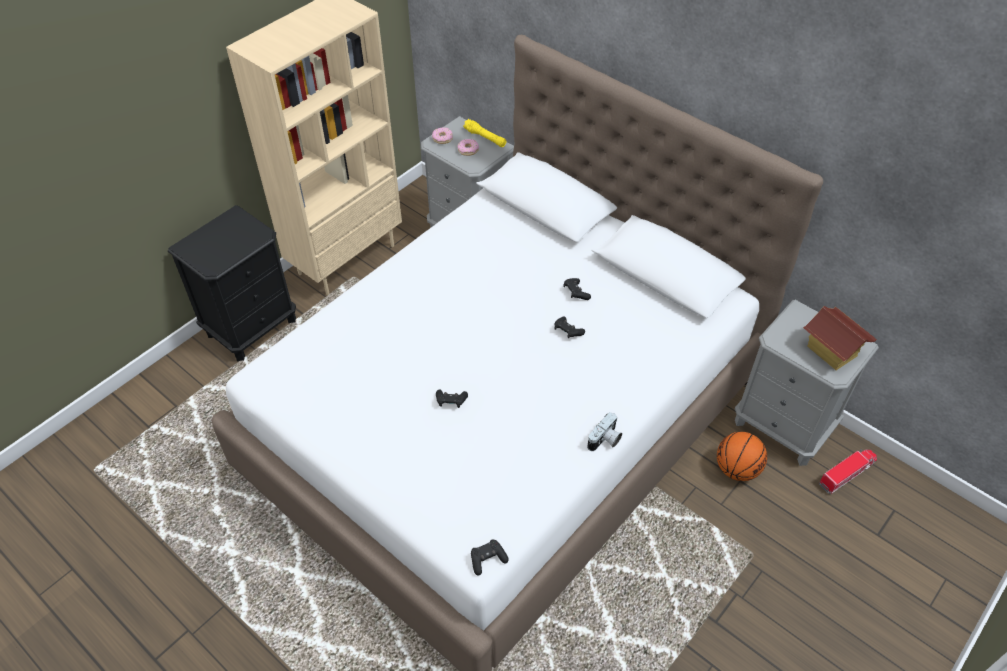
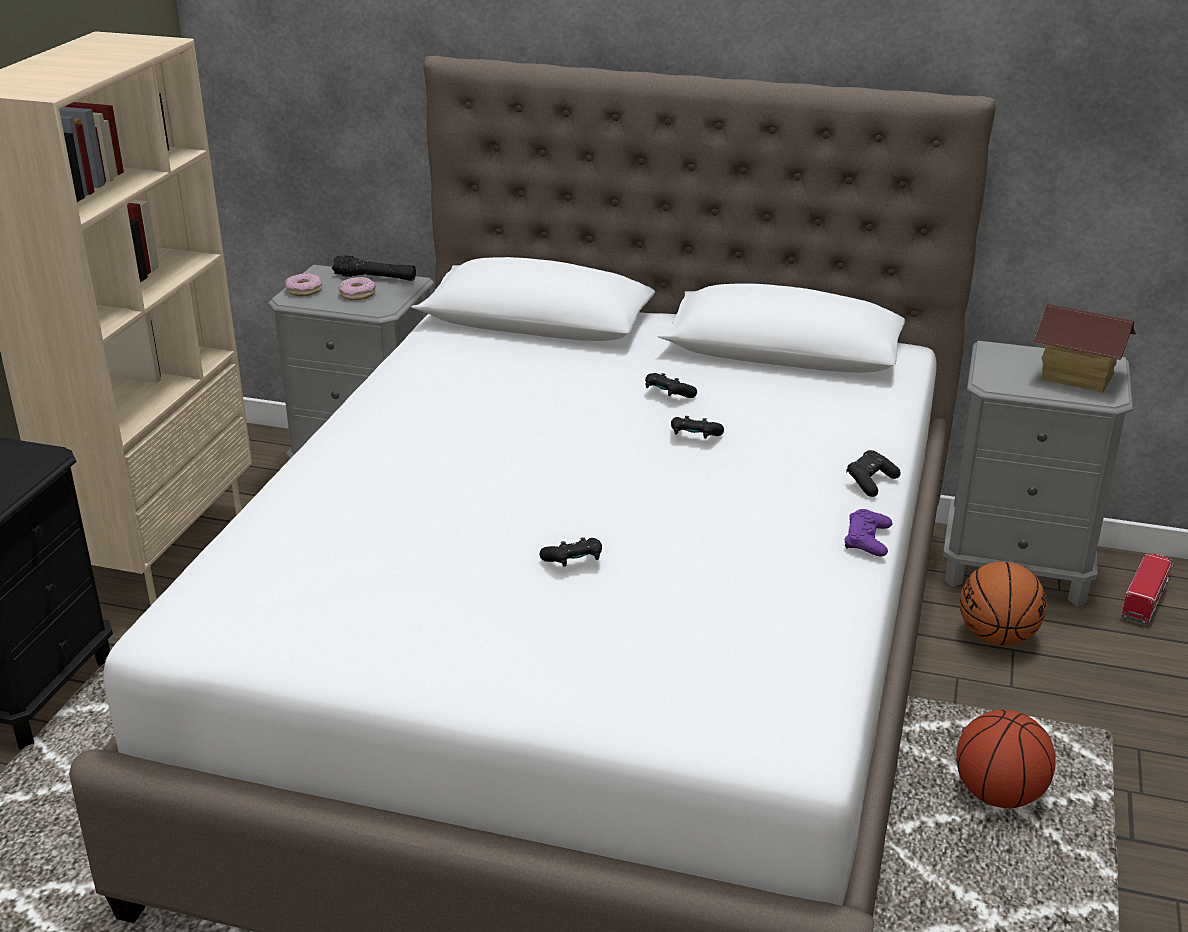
camera: 25 degrees left, 20 degrees down
yellow flashlight [463,119,507,147] -> black flashlight [332,255,416,281]
black game controller [471,539,509,576] -> black game controller moved to [846,450,901,497]
camera [587,412,622,451] -> purple game controller [845,509,892,557]
none -> basketball [956,710,1056,808]

